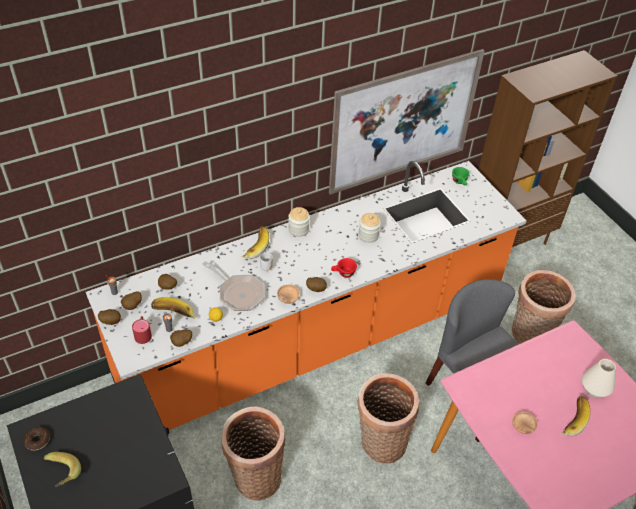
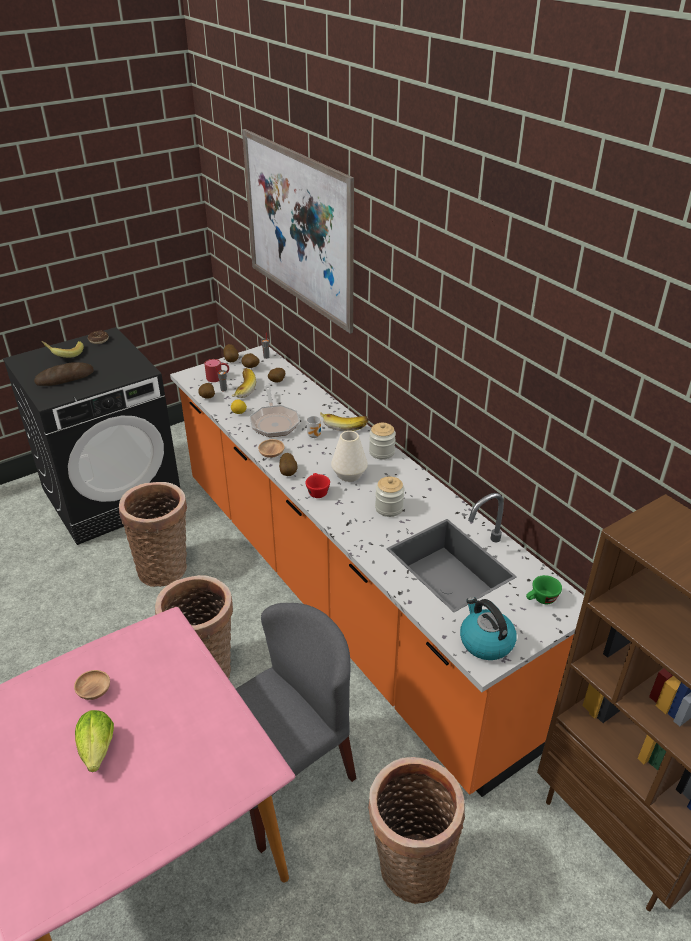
camera: 85 degrees right, 10 degrees down
frying pan [202,261,265,311] -> frying pan turned 45 degrees counterclockwise [250,385,300,437]
picture [329,49,485,195] -> picture moved to [242,129,354,334]
banana [561,396,590,436] -> lettuce [75,710,114,772]
white vase [582,359,616,398] -> white vase moved to [331,431,368,482]
none -> bread [34,362,94,386]
none -> kettle [460,597,517,660]

